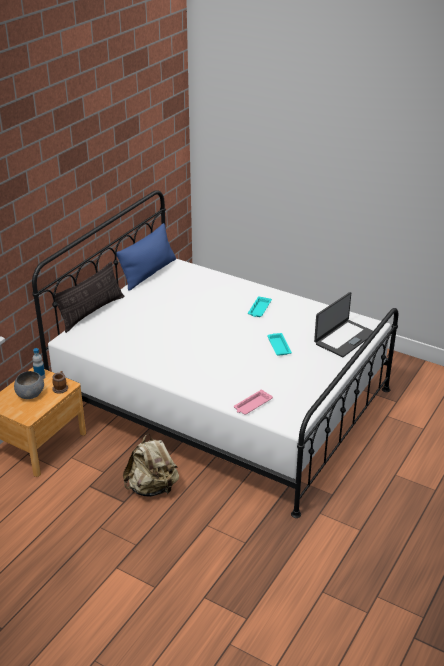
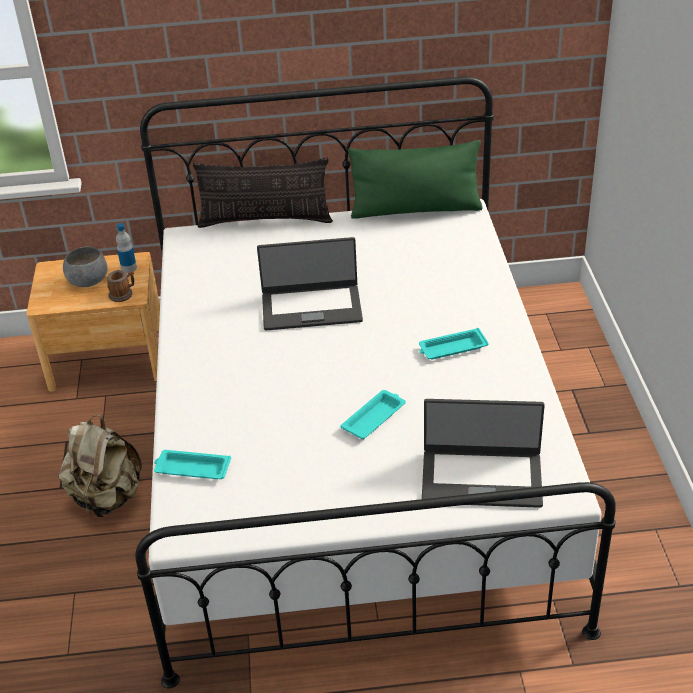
camera: 55 degrees right, 5 degrees up
blue pillow [116,223,176,291] -> green pillow [348,140,482,219]
pink tray [234,389,273,415] -> turquoise tray [154,450,231,479]
none -> laptop [257,237,363,330]

